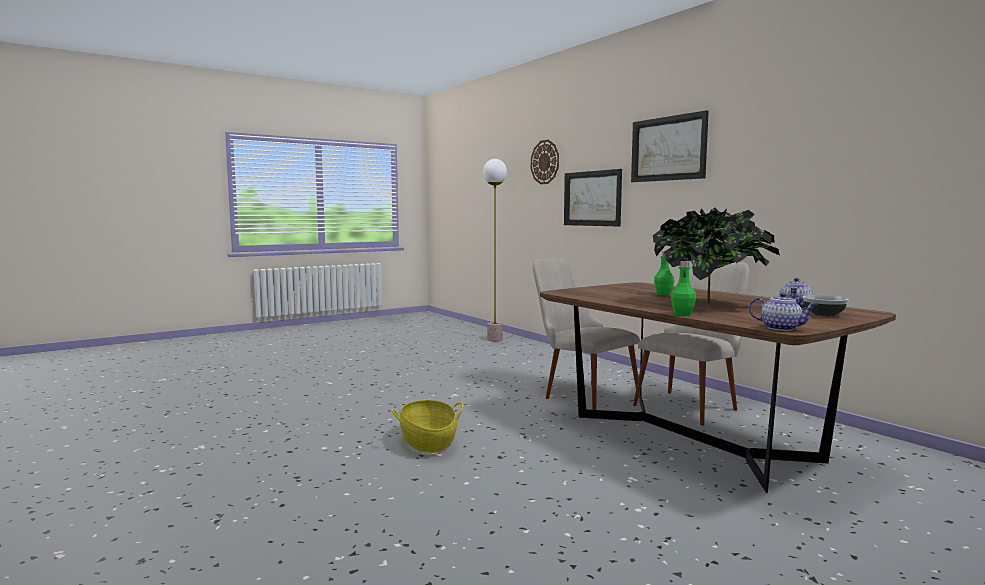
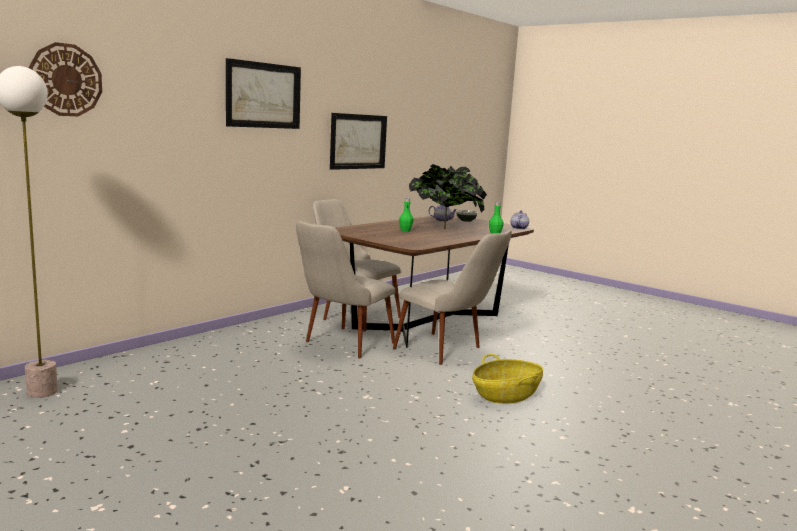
camera: 105 degrees left, 5 degrees up
picture [564,169,622,226] -> picture moved to [330,113,387,170]
none -> beige chair [393,230,512,365]

